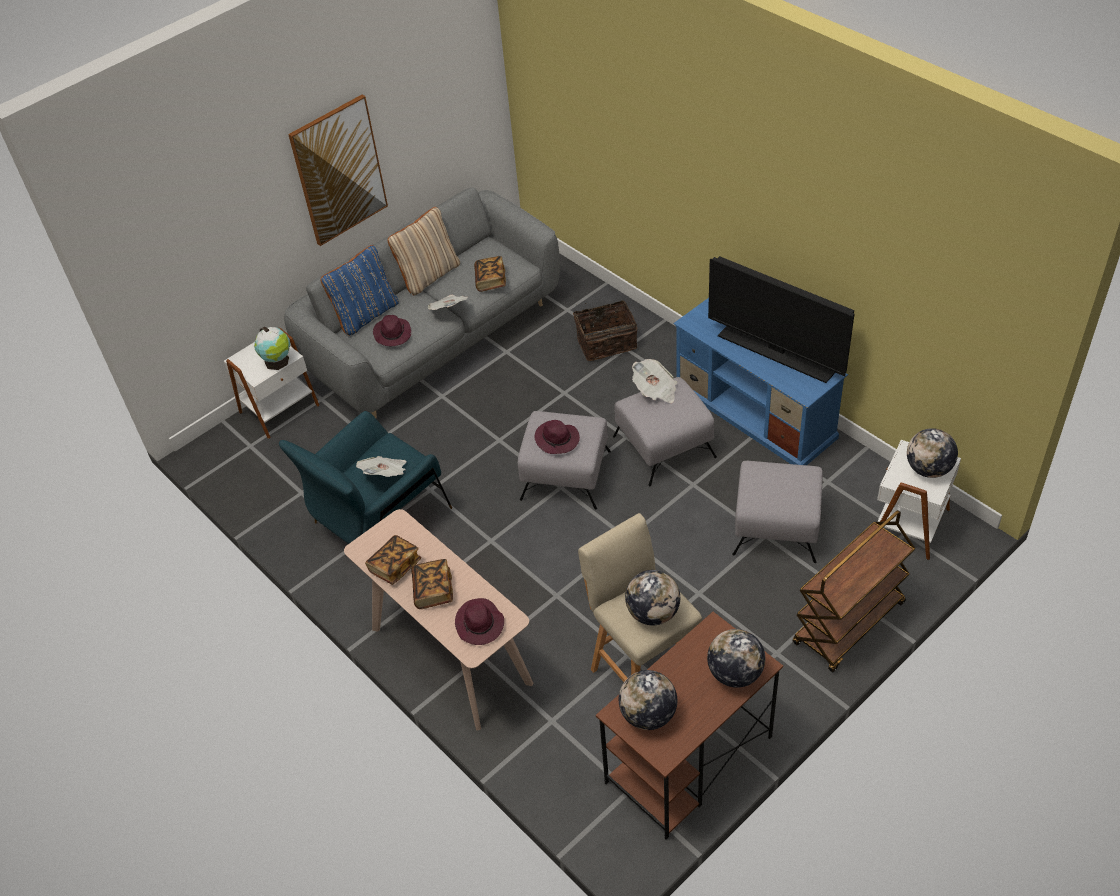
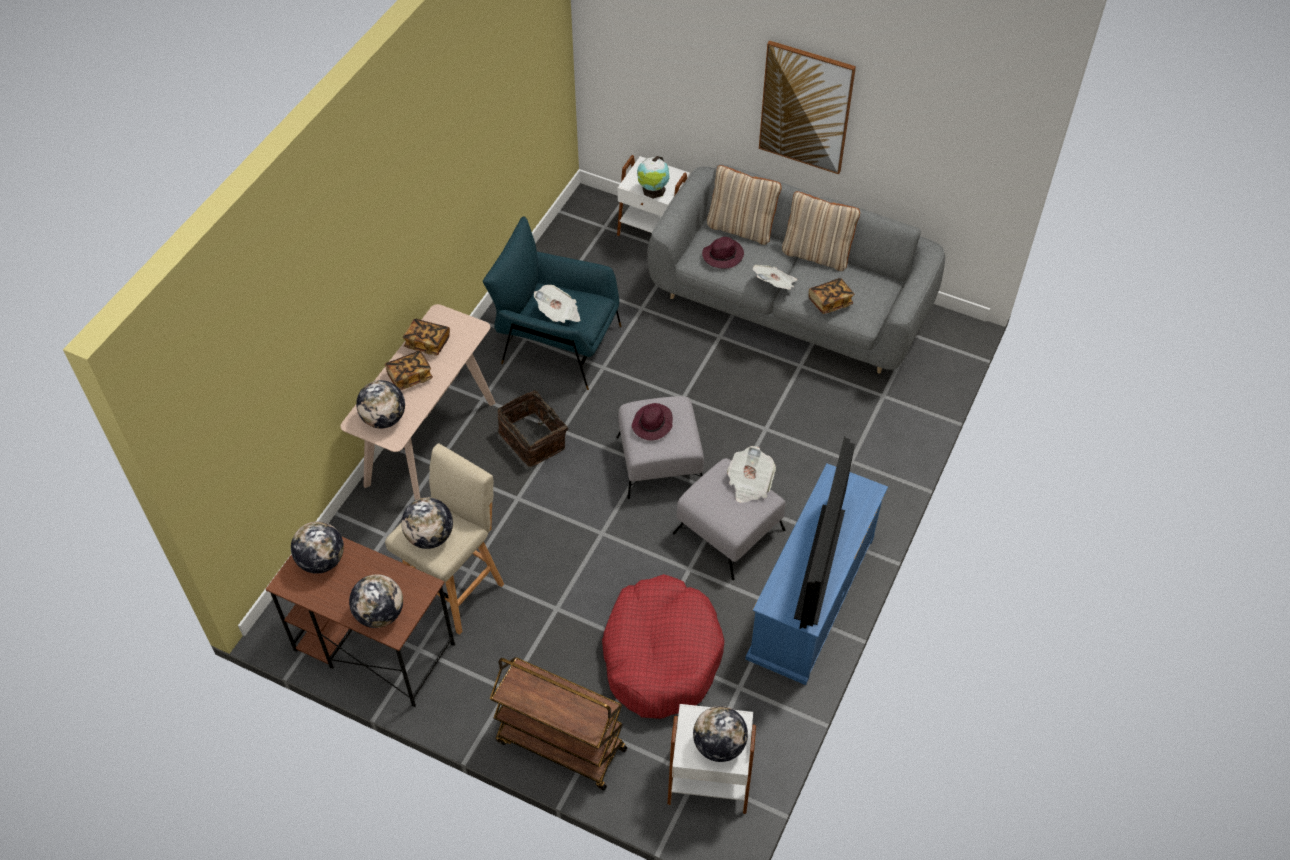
camera: 65 degrees right, 5 degrees up
blue pillow [320,245,399,336] -> beige pillow [707,165,782,245]
purple hat [455,598,504,645] -> globe [356,380,405,429]
basket [573,300,637,361] -> basket moved to [498,389,568,467]
grey ottoman [732,461,823,563] -> red dog bed [602,574,725,719]

